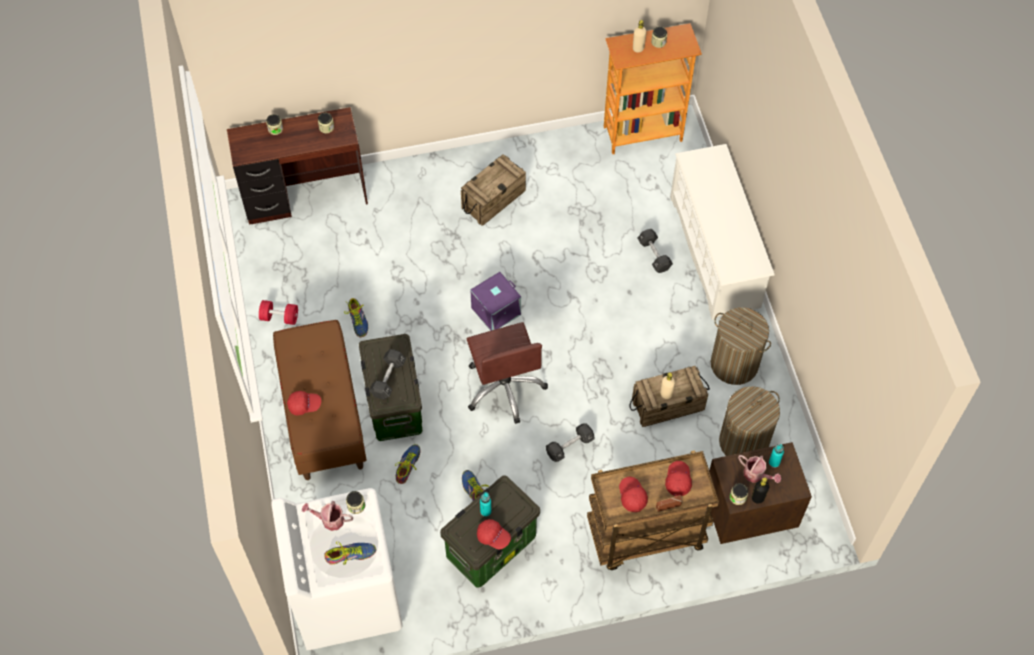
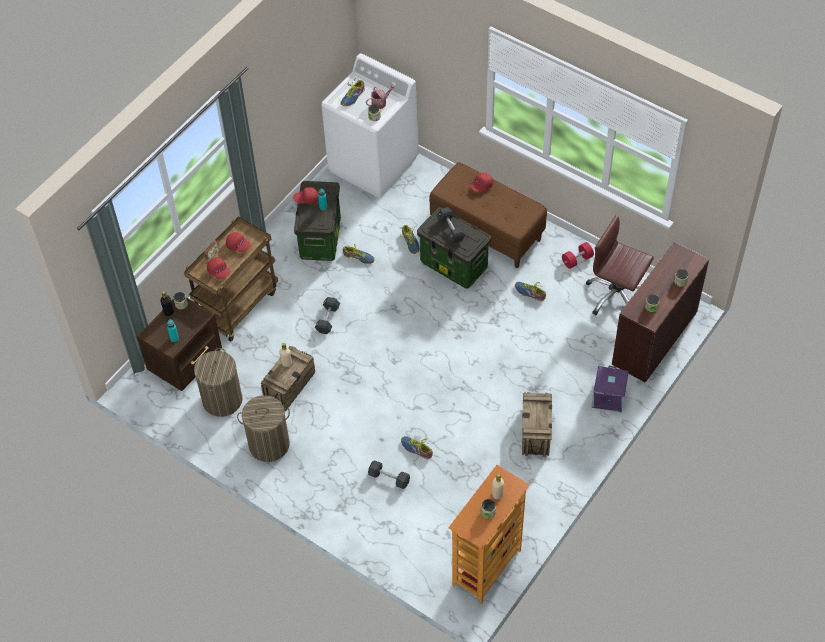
camera: 140 degrees right, 5 degrees down
brown office chair [467,322,548,424] -> brown office chair moved to [586,215,654,316]
purple storage box [470,272,521,331] -> purple storage box moved to [591,366,629,413]
white shoe rack [670,144,775,320] -> none
watering can [738,455,781,483] -> none
none -> shoe [401,436,433,459]

